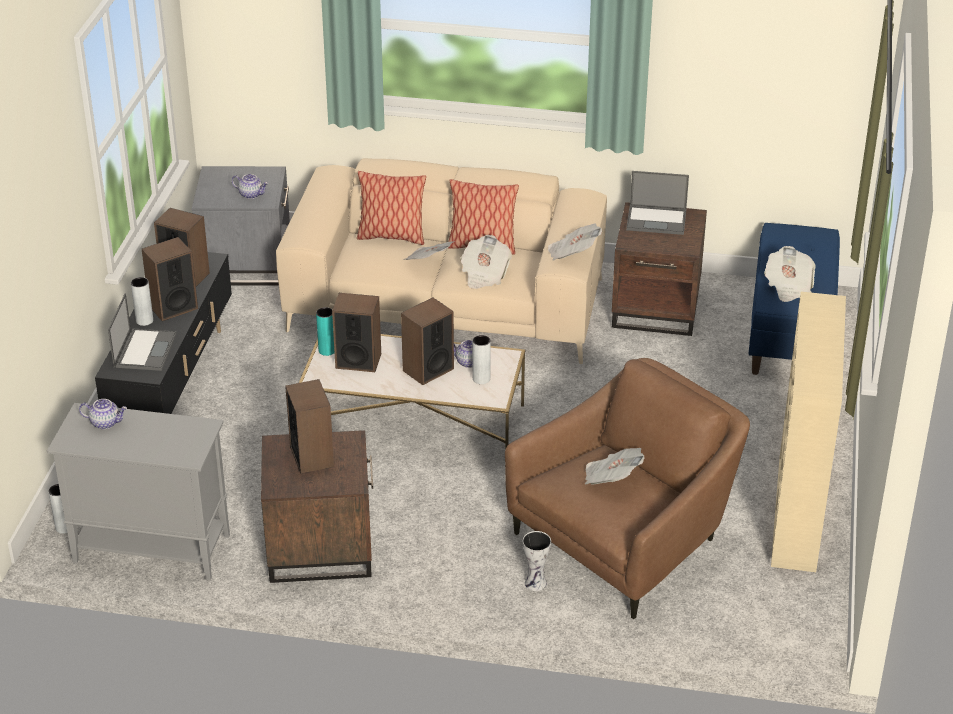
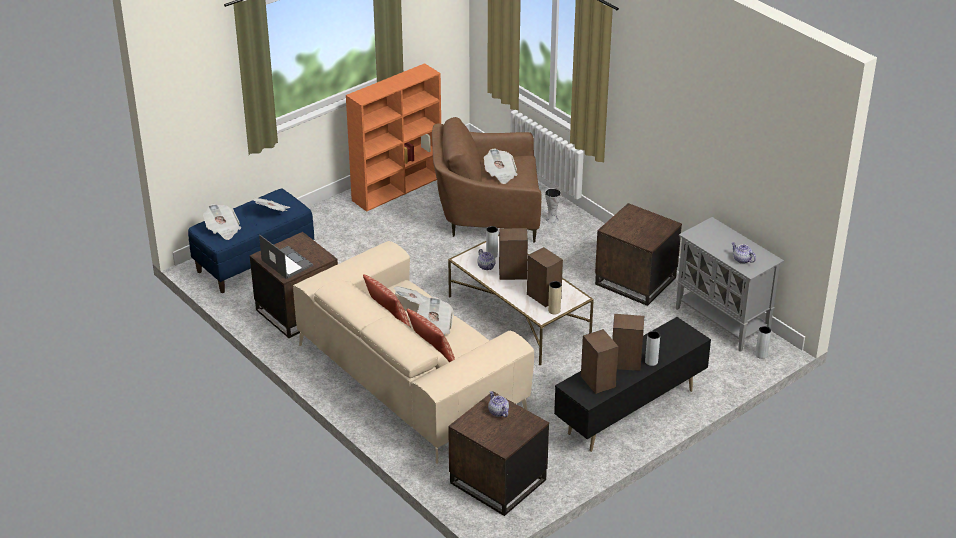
camera: 140 degrees left, 0 degrees up
laptop [108,293,177,371] -> none
grey side table [192,166,290,286] -> brown side table [448,392,549,516]
speaker [285,379,334,474] -> none
turquoise vase [316,307,335,356] -> beige vase [548,281,562,314]
newspaper [548,223,602,261] -> newspaper moved to [203,204,241,240]
beige bookcase [771,292,846,572] -> orange bookcase [346,63,441,212]

